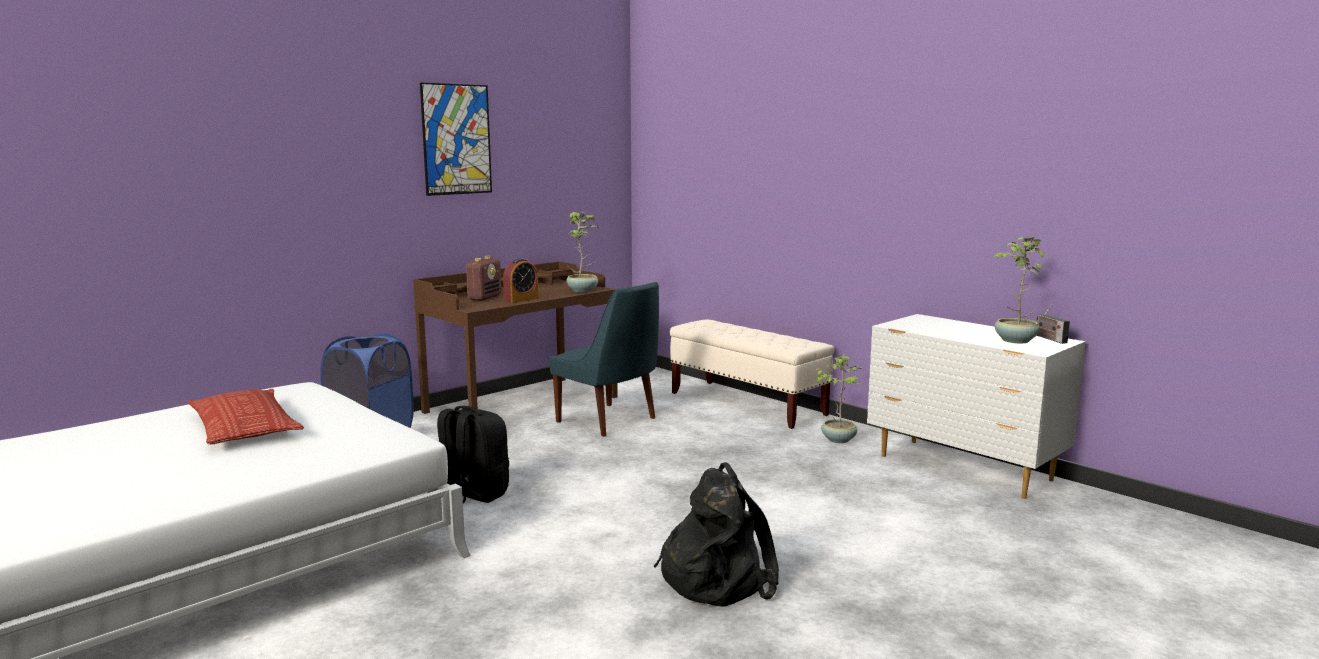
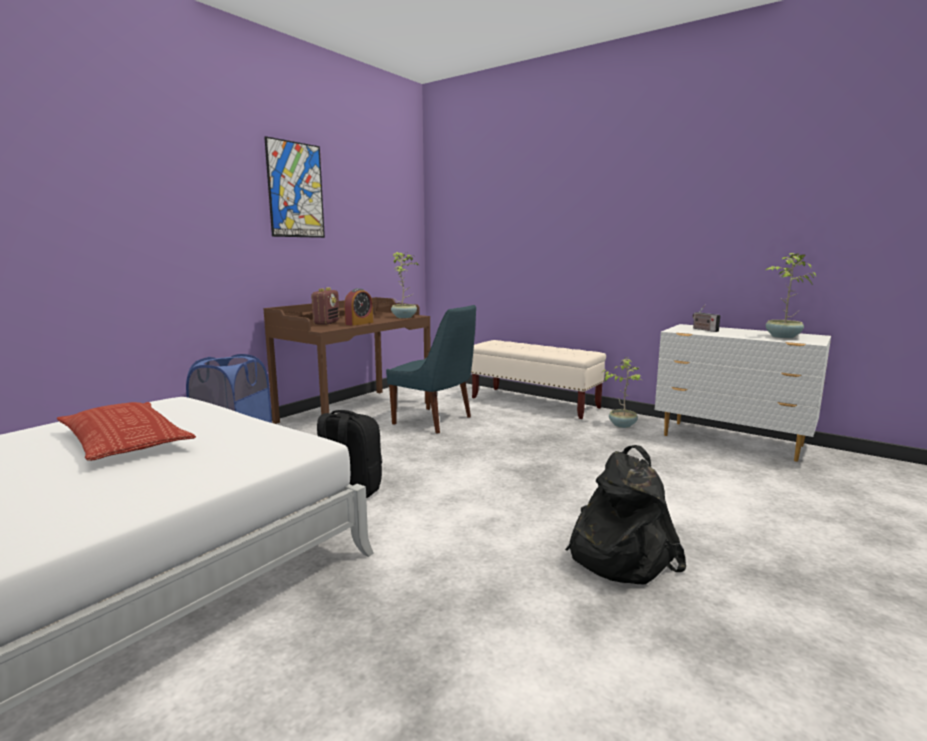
camera: 10 degrees left, 0 degrees up
radio [1037,305,1070,344] -> radio moved to [693,305,721,332]

